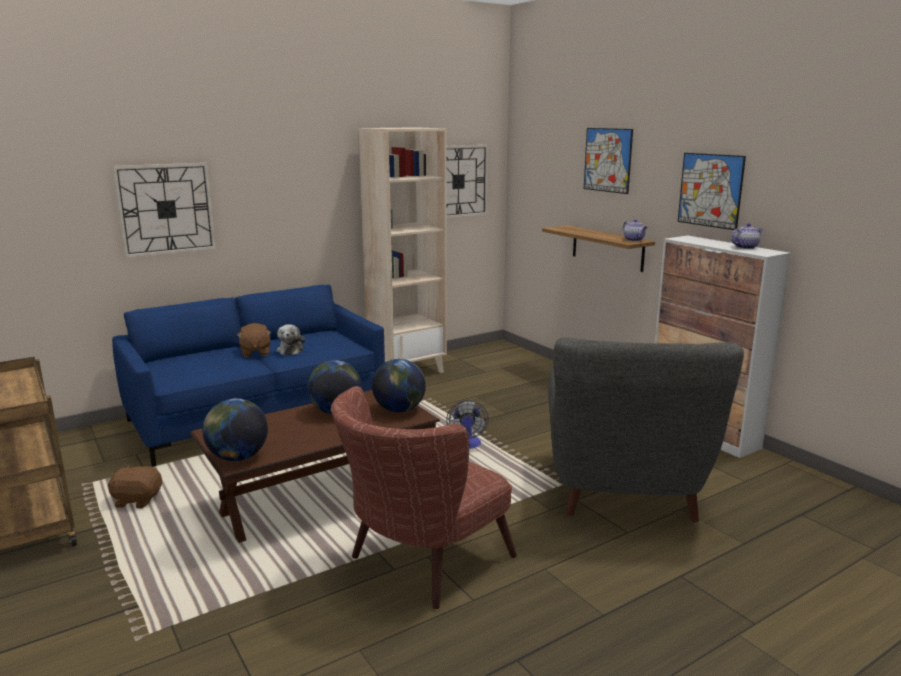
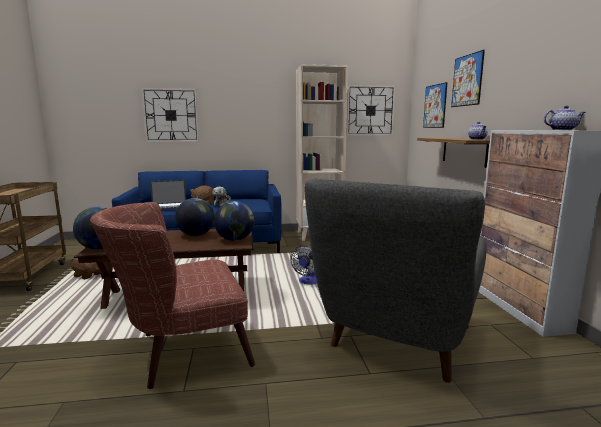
camera: 25 degrees right, 5 degrees down
picture [678,153,746,230] -> picture moved to [423,82,447,128]
none -> laptop [150,180,186,210]

